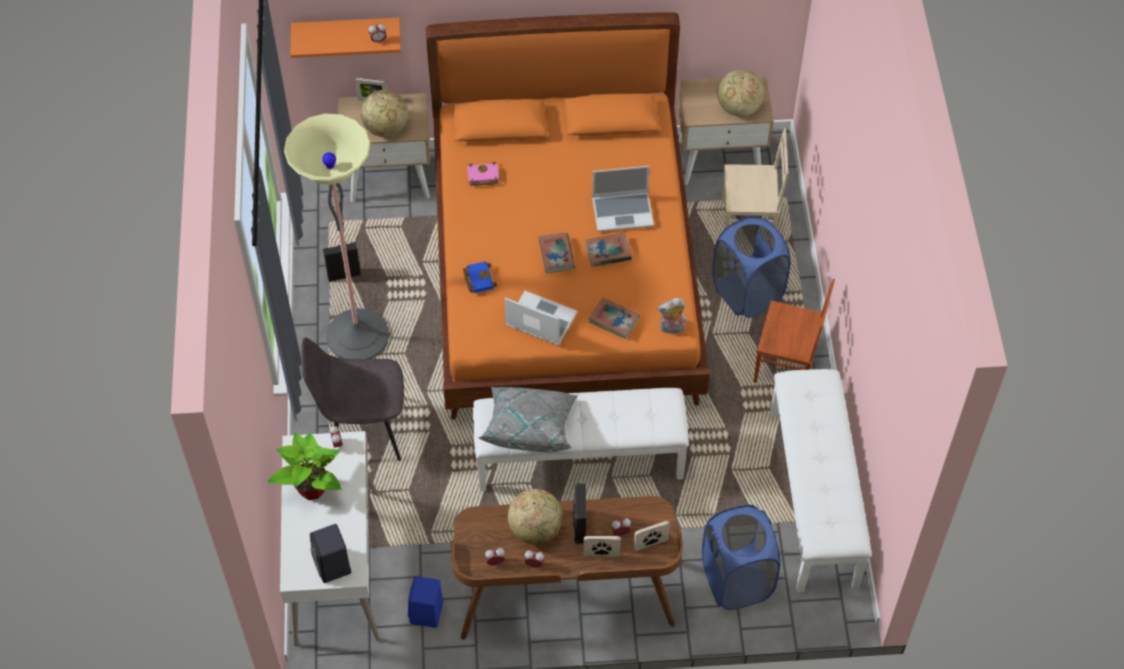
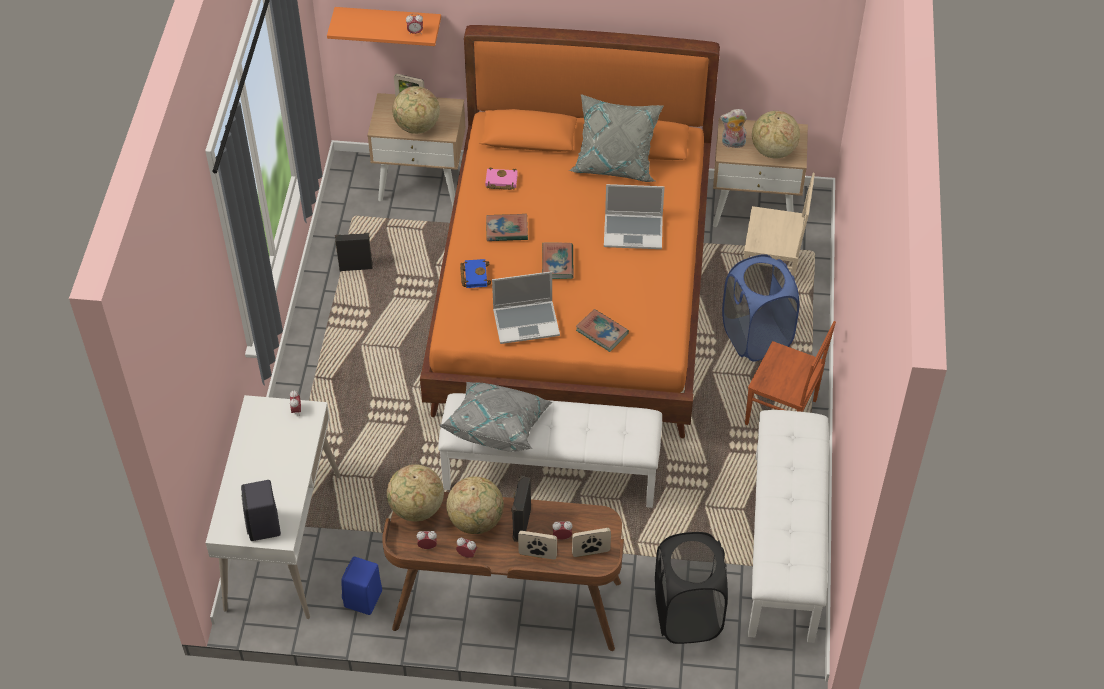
camera: 10 degrees right, 5 degrees down
potted plant [268,432,342,500] -> none
floor lamp [284,114,389,359] -> none
grey chair [301,338,404,461] -> none
laptop [505,291,578,346] -> laptop turned 135 degrees clockwise [492,271,560,344]
book [585,233,632,267] -> book moved to [486,214,528,241]
plush toy [657,298,686,334] -> plush toy moved to [720,109,747,150]
blue laundry basket [702,505,780,610] -> black laundry basket [655,532,728,644]
none -> globe [387,464,444,521]
none -> grey pillow [569,94,664,182]

